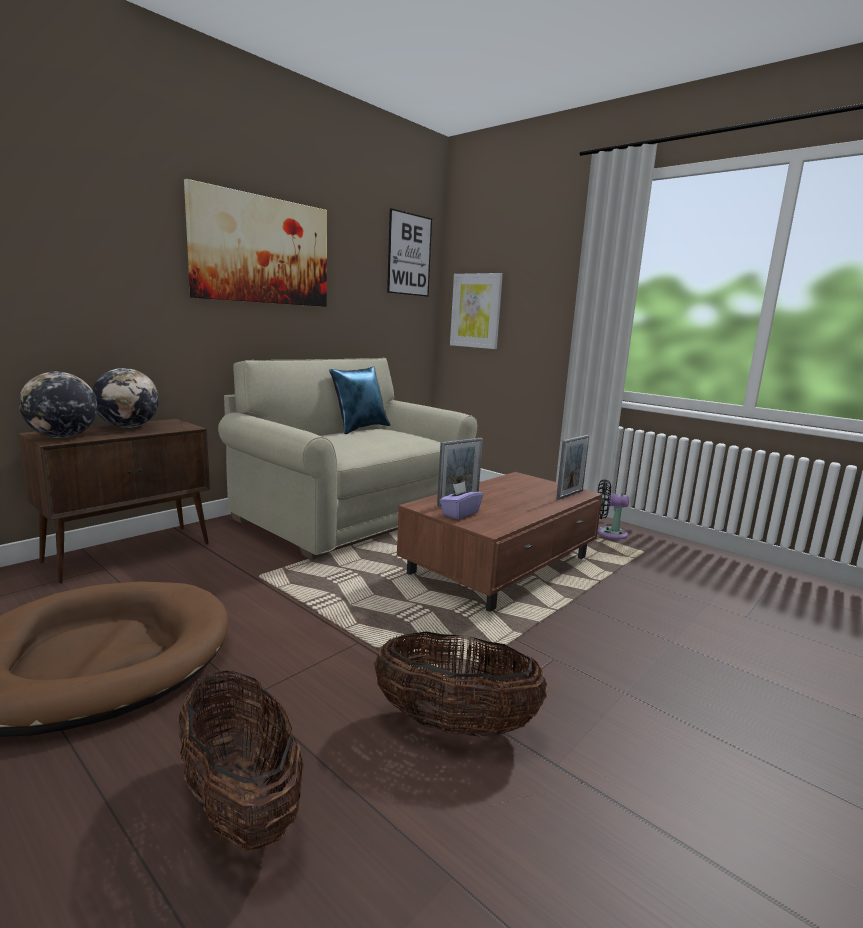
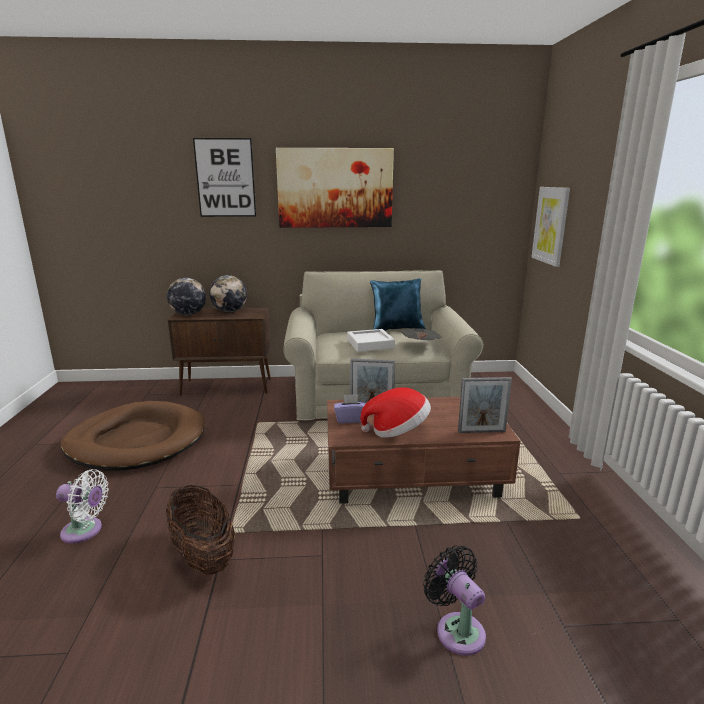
camera: 45 degrees right, 5 degrees up
basket [178,670,304,851] -> white fan [56,469,109,544]
picture [387,208,432,297] -> picture moved to [193,138,256,217]
black fan [597,479,629,539] -> black fan moved to [423,545,486,656]
none -> white tray [347,329,395,352]
none -> hat [360,387,431,438]
none -> newspaper [399,328,442,341]

